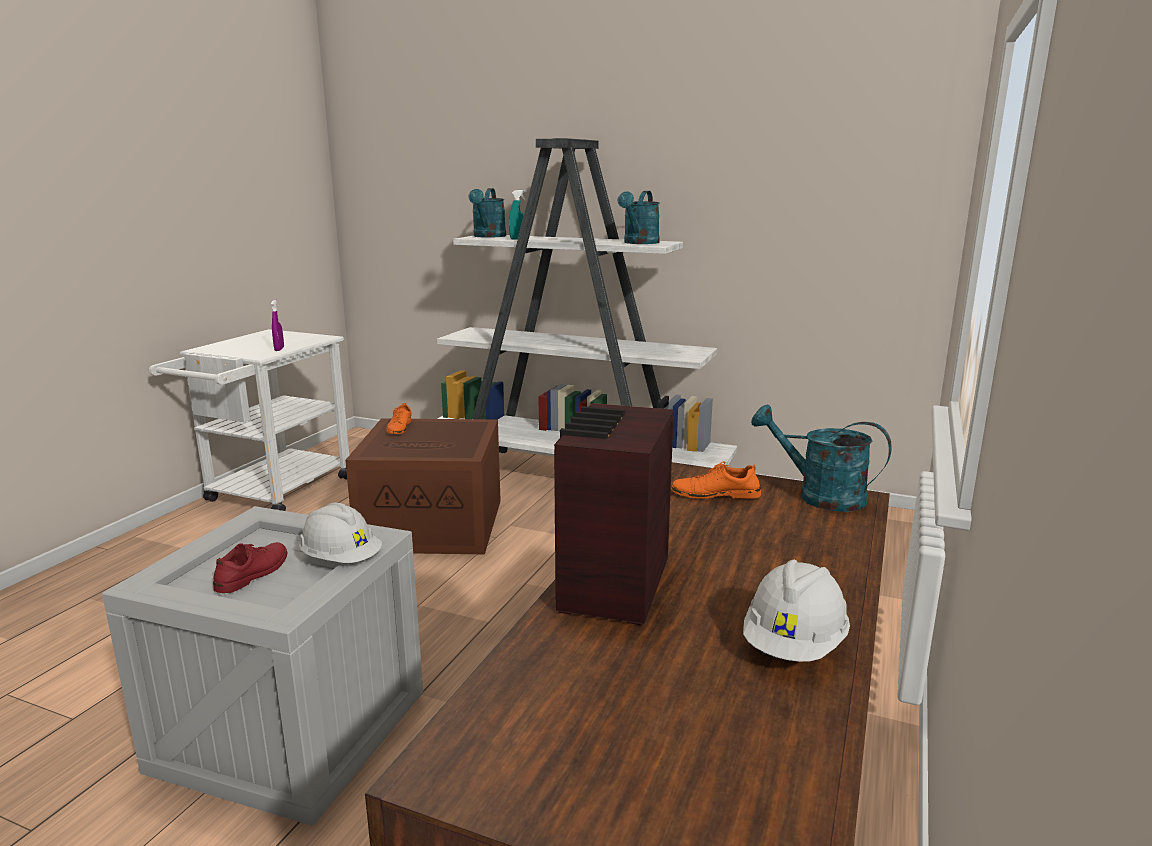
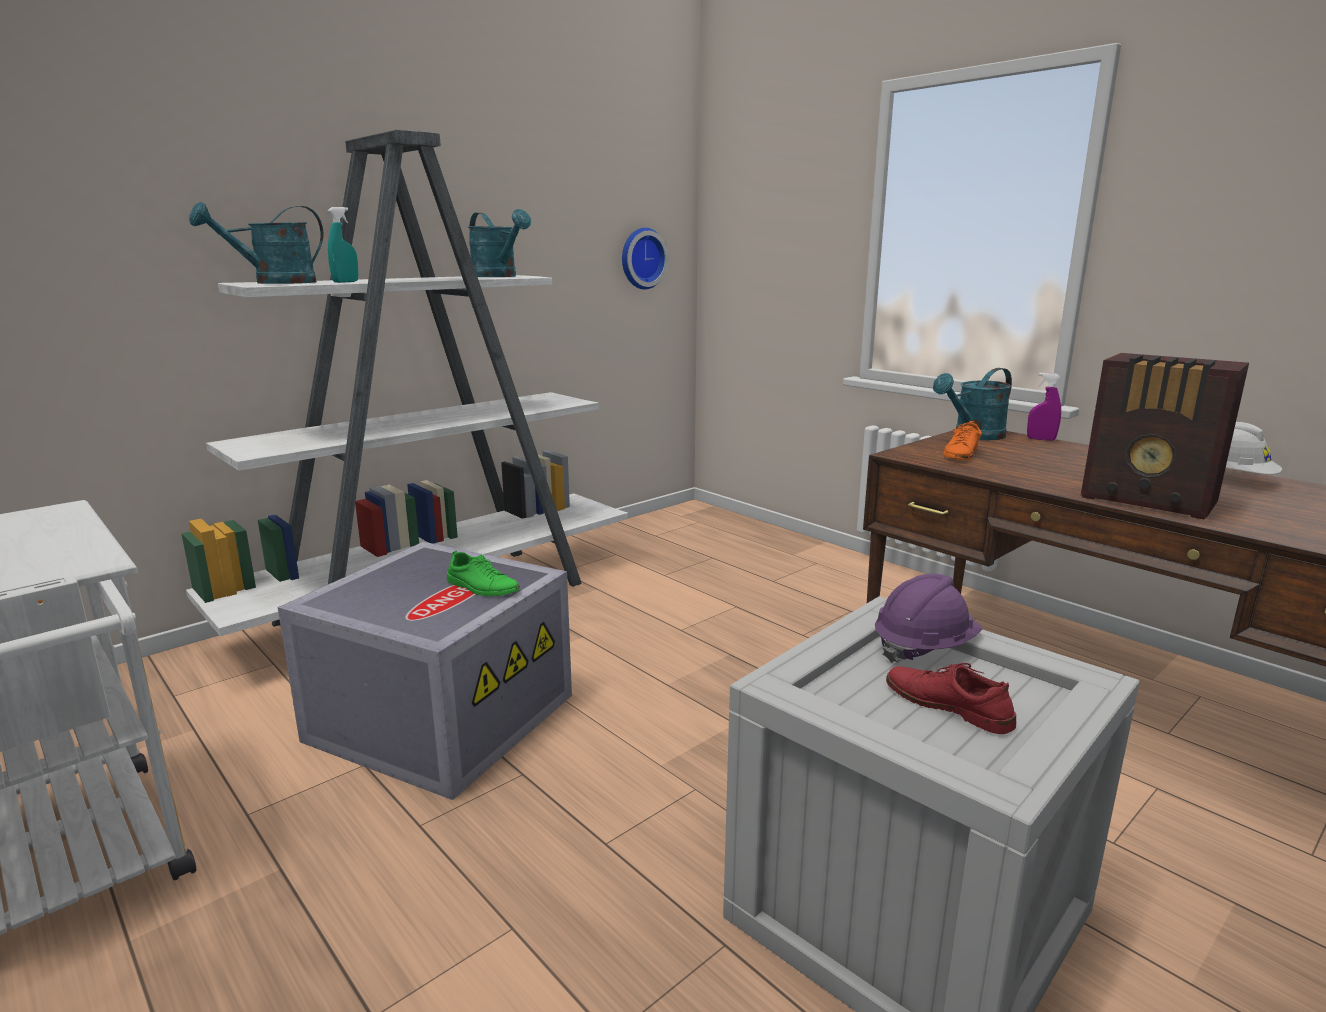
camera: 65 degrees left, 0 degrees up
purple spray bottle [271,299,284,351] -> purple spray bottle moved to [1027,372,1061,441]
white hard hat [299,503,382,563] -> purple hard hat [875,574,982,663]
brown storage box [345,418,501,554] -> grey storage box [278,542,572,800]
orange shoe [386,403,412,434] -> none
turquoise watering can [468,188,506,238] -> turquoise watering can turned 105 degrees clockwise [189,202,323,284]
none -> green shoe [447,550,520,596]
none -> wall clock [622,228,669,289]

